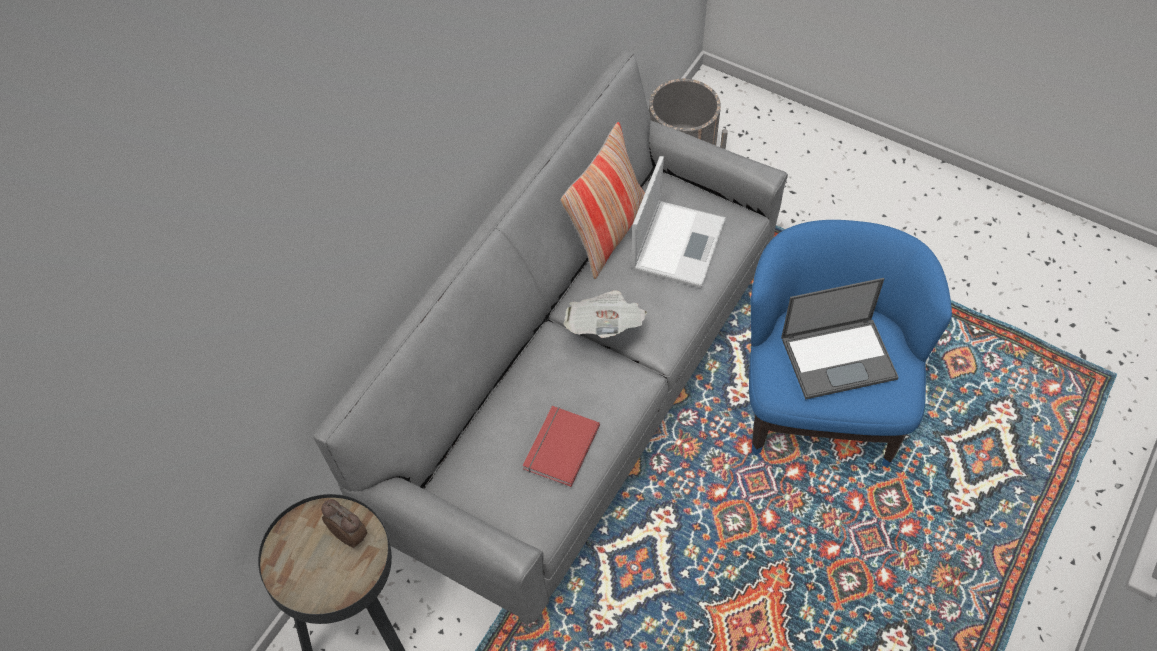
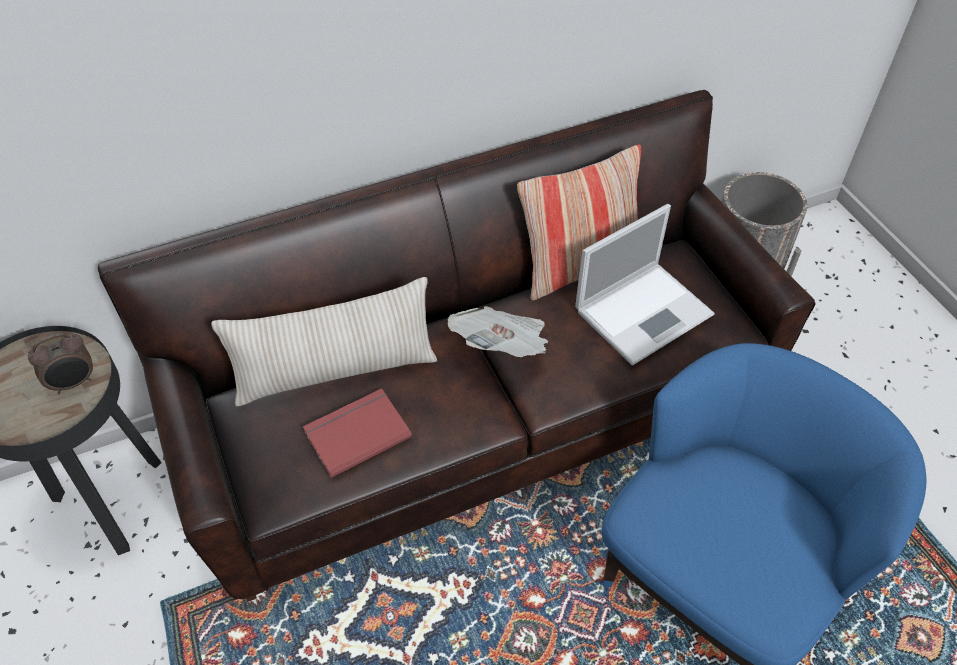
camera: 35 degrees right, 5 degrees down
grey sofa [313,50,788,626] -> brown sofa [98,90,816,601]
alarm clock [321,499,367,548] -> alarm clock turned 75 degrees clockwise [28,333,93,394]
laptop [781,278,899,400] -> none
none -> beige pillow [211,277,437,406]

